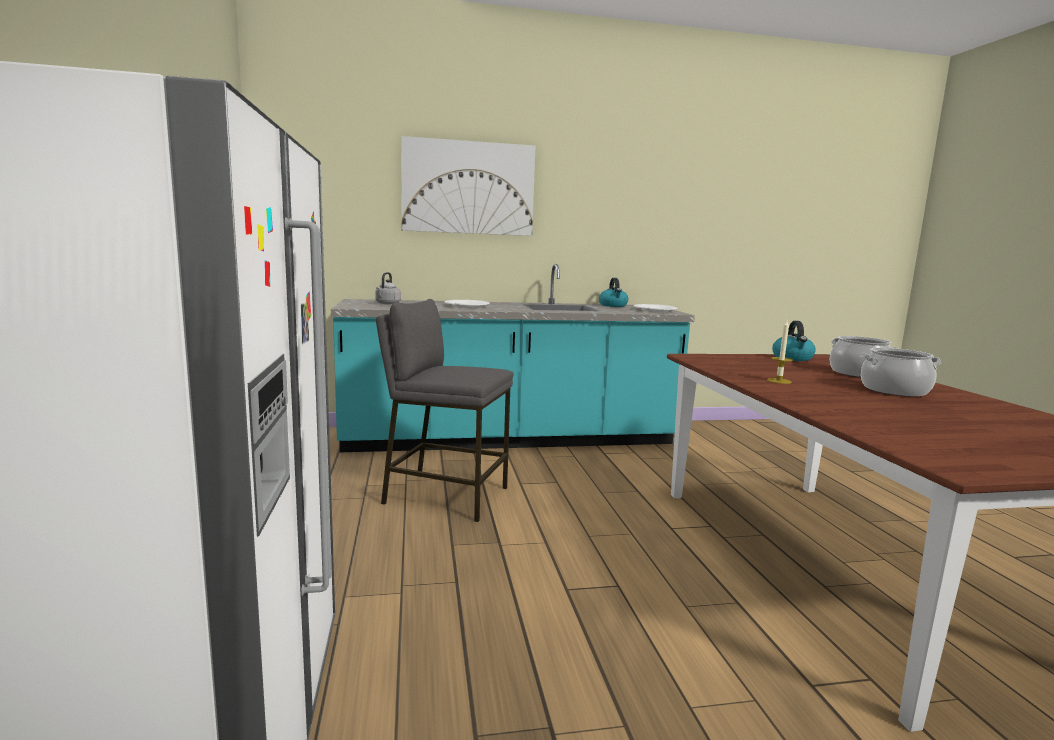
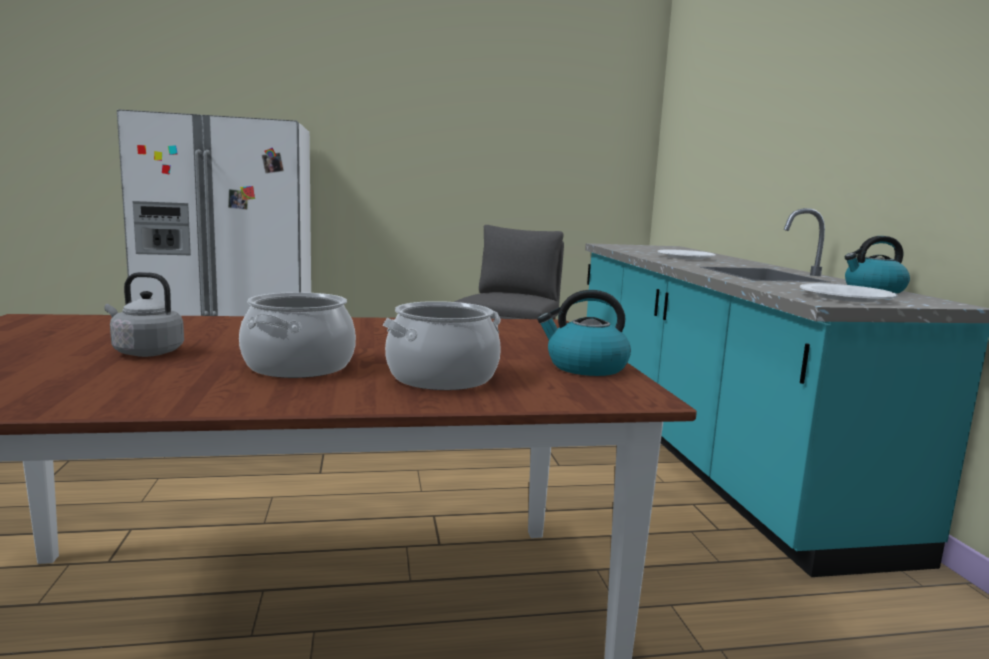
camera: 90 degrees right, 0 degrees up
grey kettle [375,272,401,304] -> grey kettle moved to [104,272,184,357]
picture [401,136,536,236] -> none
candle [767,320,793,384] -> none

